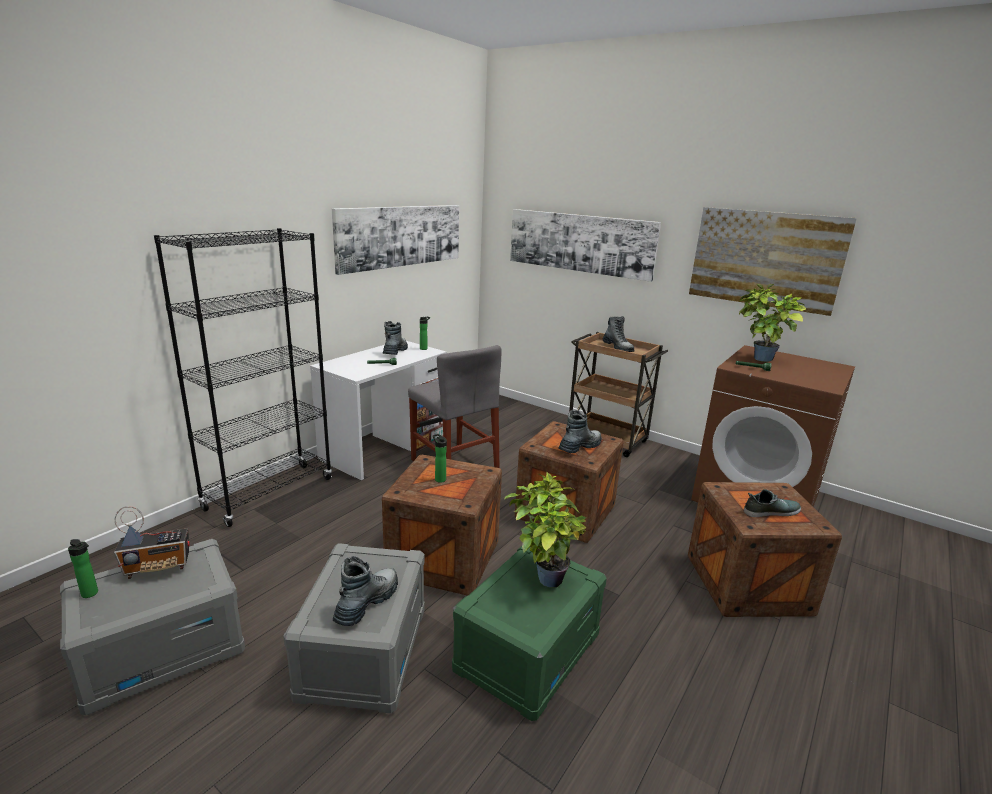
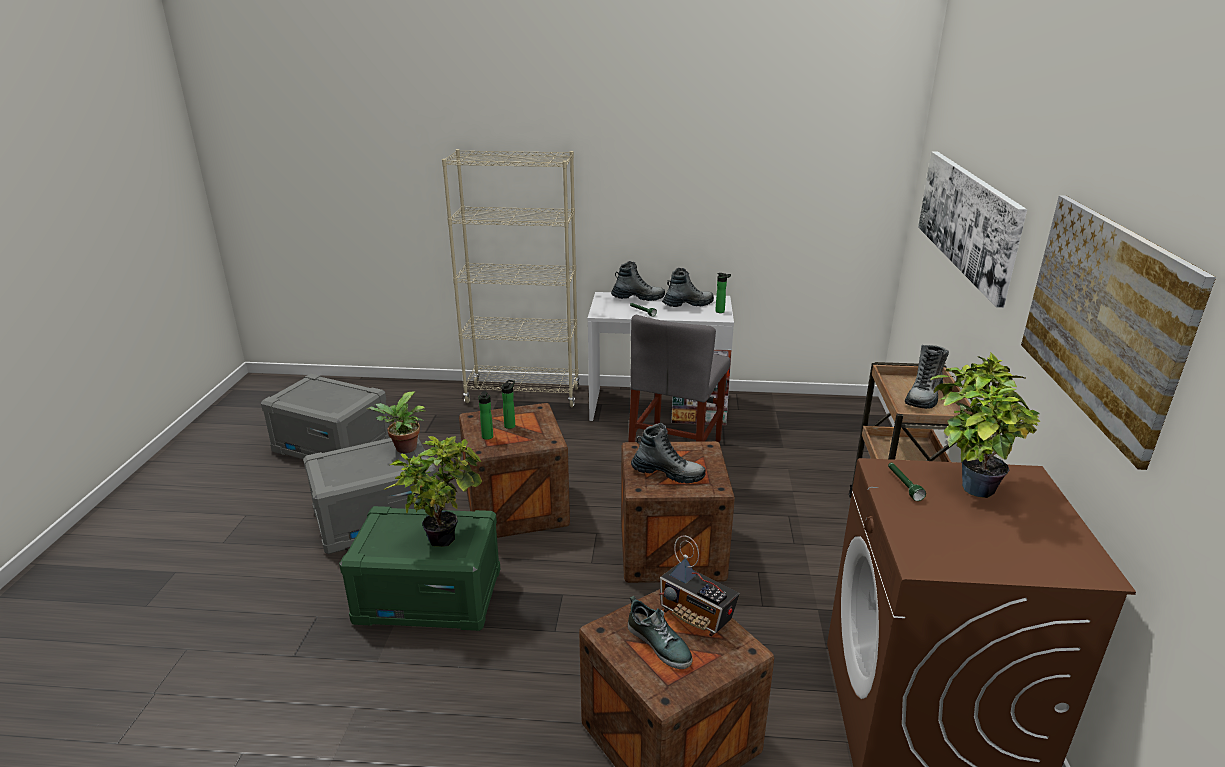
camera: 60 degrees right, 5 degrees up
bottle [68,539,98,598] -> bottle moved to [478,391,493,440]
radio [114,506,190,579] -> radio moved to [659,535,740,637]
black bookcase [154,228,332,527] -> beige bookcase [442,149,580,407]
picture [332,205,459,275] -> none
boot [333,556,398,626] -> boot moved to [611,261,665,301]
none -> potted plant [367,391,426,453]

